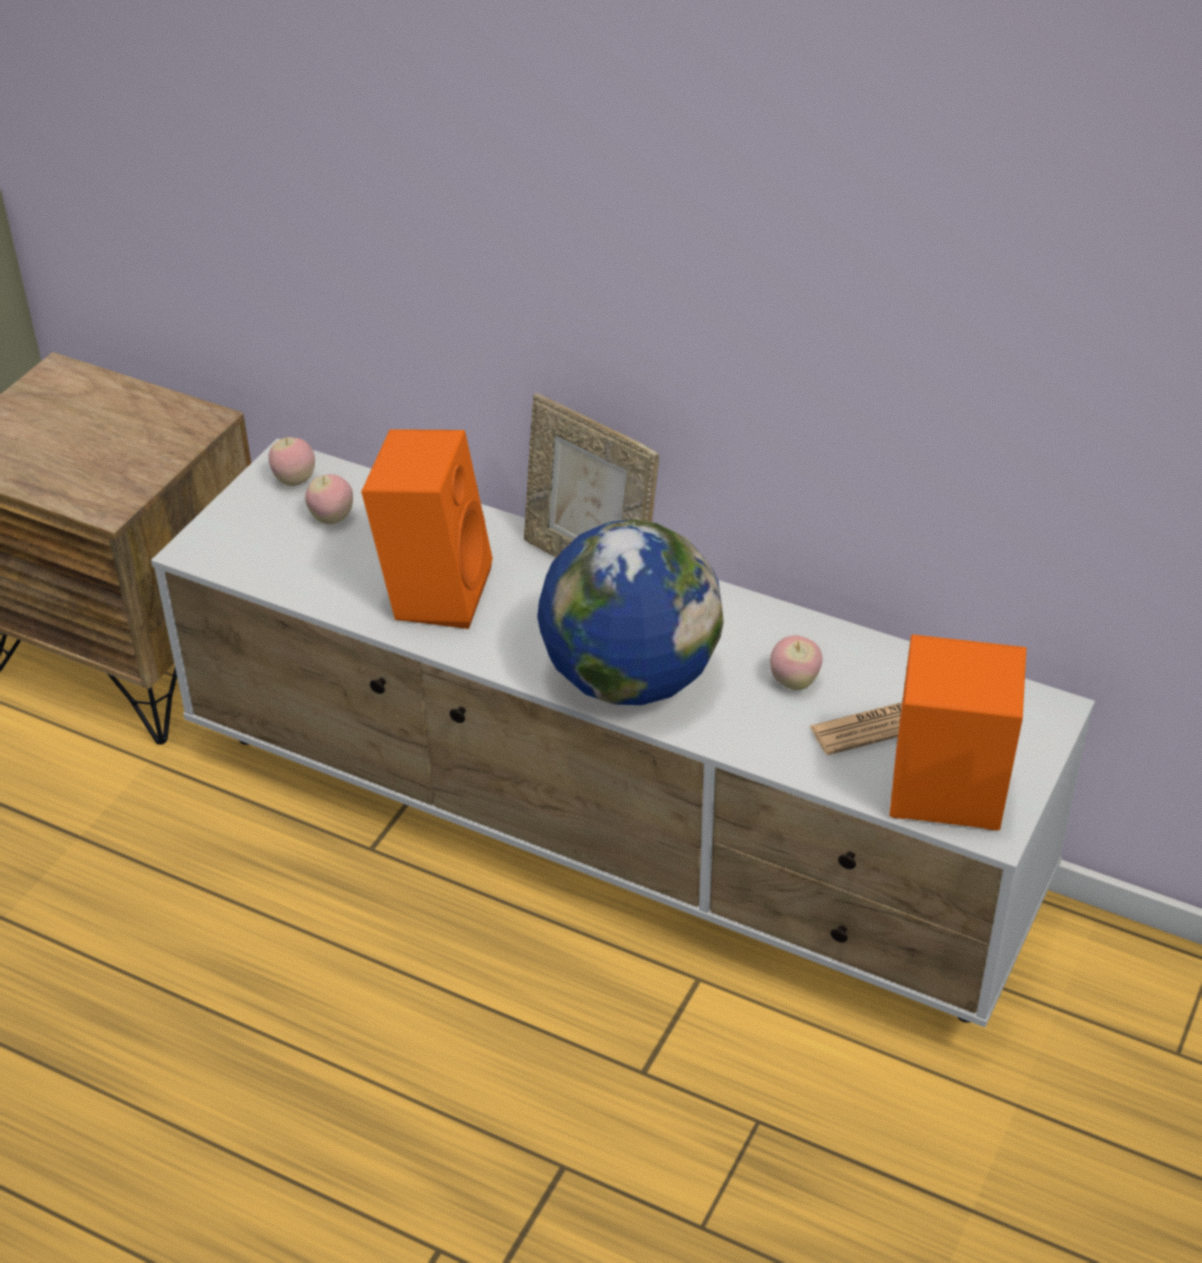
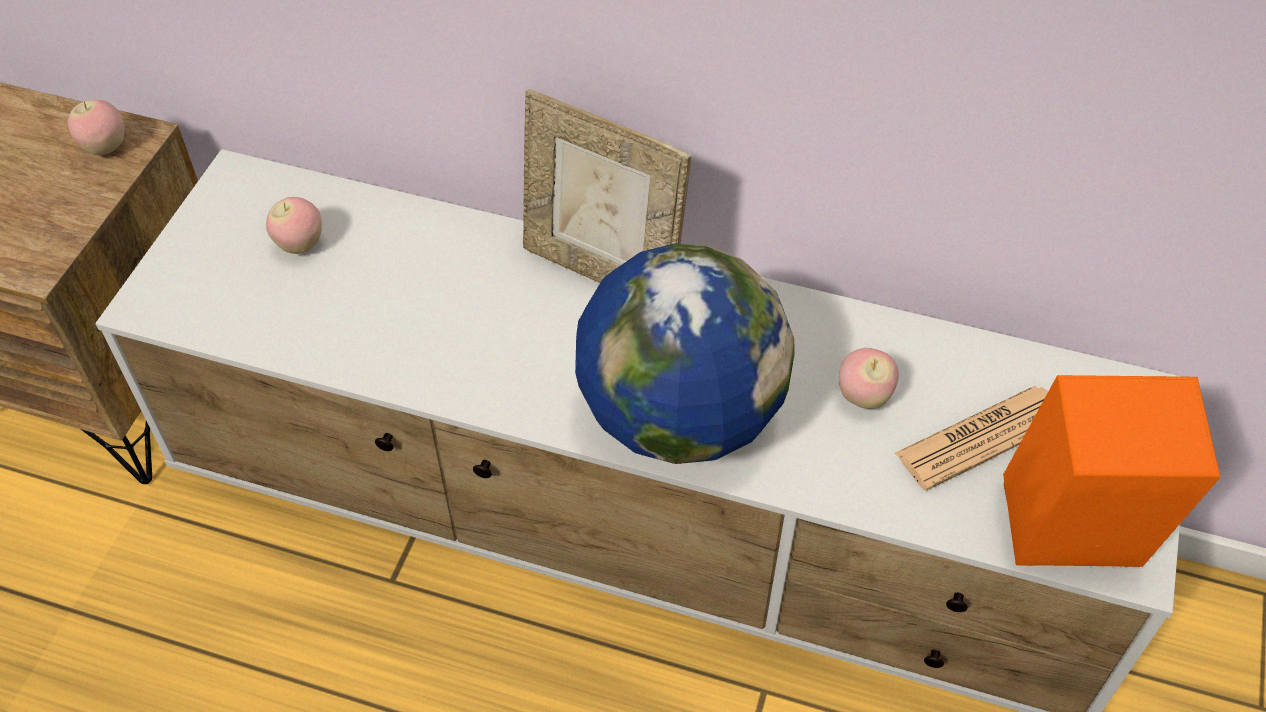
camera: 10 degrees left, 10 degrees up
apple [268,437,315,486] -> apple moved to [68,100,125,155]
orange speaker [361,429,493,629] -> none

